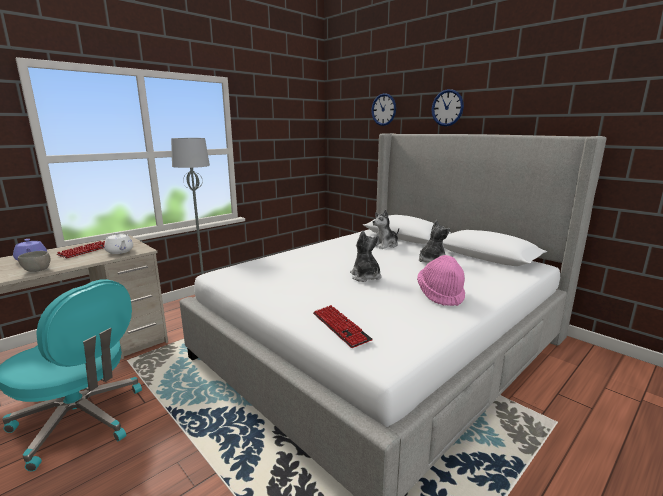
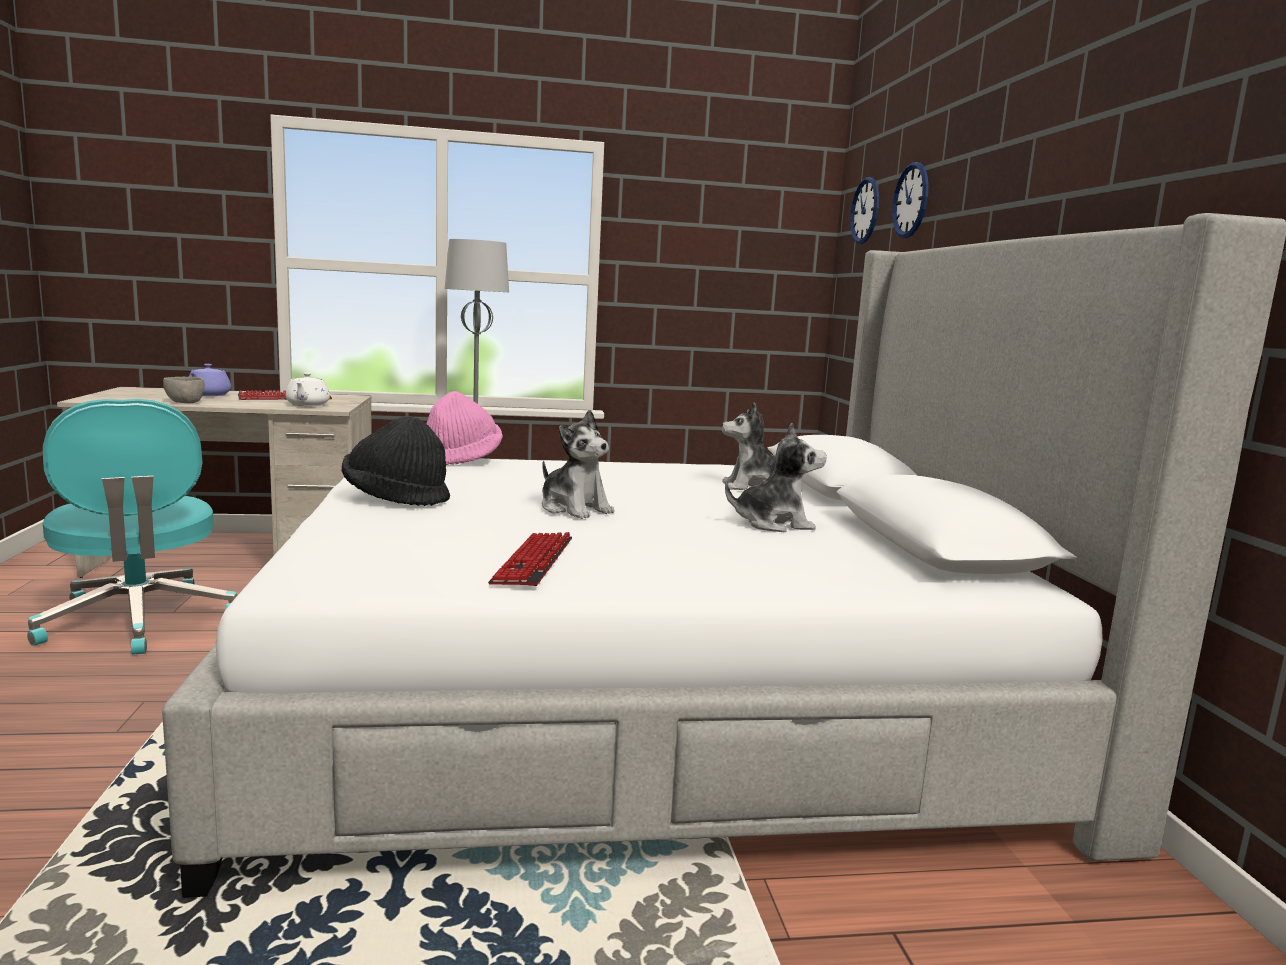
camera: 35 degrees right, 5 degrees down
keyboard [313,305,373,348] -> keyboard moved to [488,532,572,586]
plush toy [350,231,381,282] -> plush toy turned 120 degrees clockwise [542,410,615,519]
pink hat [417,255,465,306] -> pink hat moved to [427,391,503,465]
wall clock [432,89,464,126] -> wall clock moved to [850,177,879,244]
none -> black hat [342,416,450,506]

